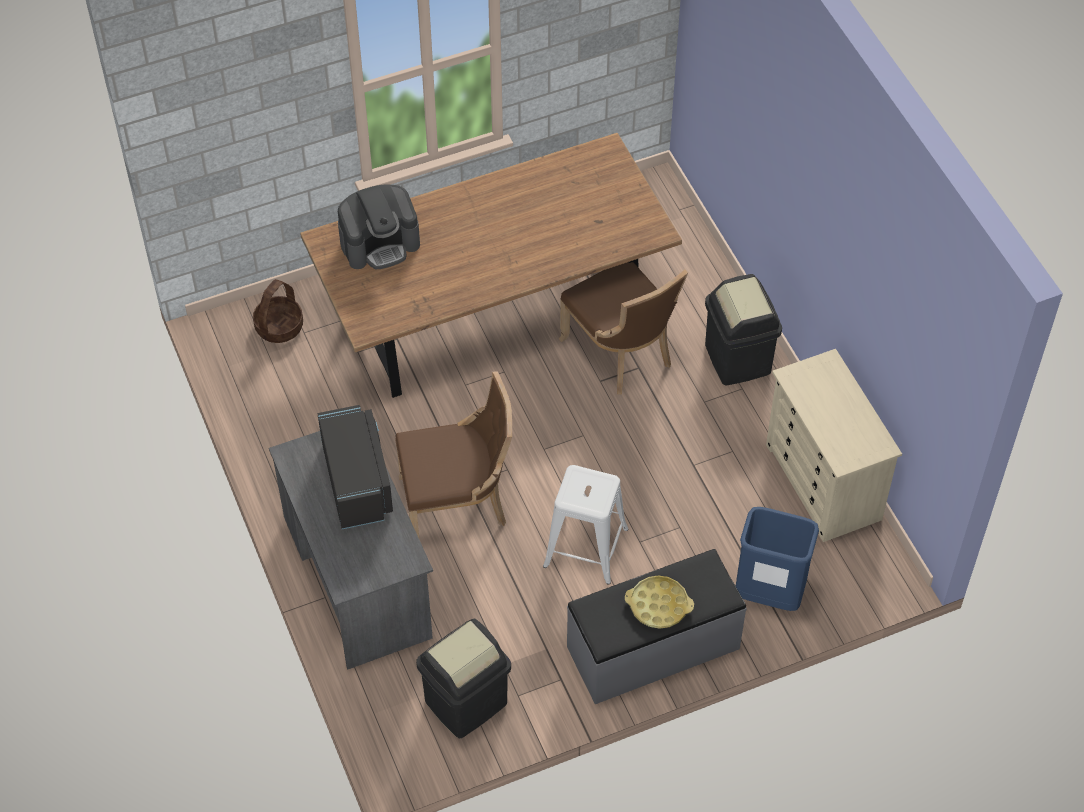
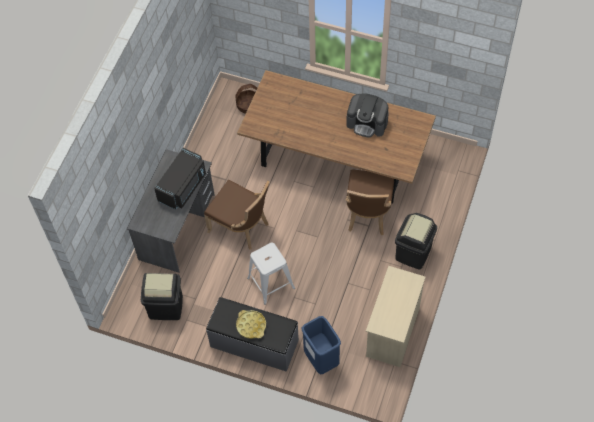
camera: 45 degrees right, 5 degrees up
coffee machine [338,184,420,270] -> coffee machine moved to [346,94,389,137]

